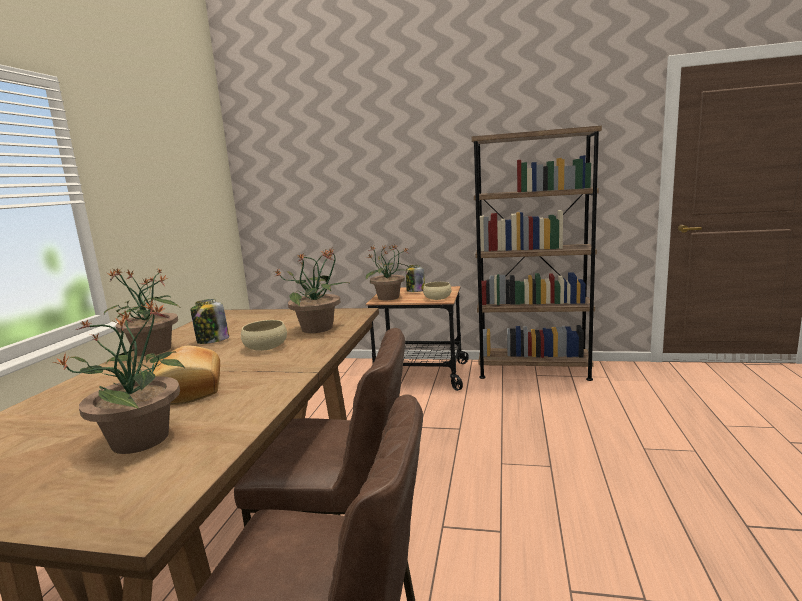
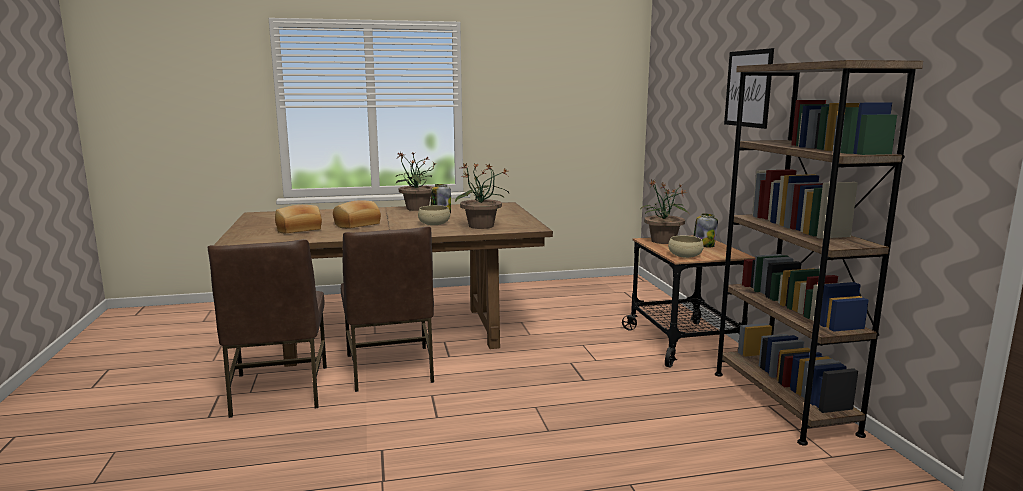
camera: 65 degrees right, 0 degrees up
potted plant [54,299,185,454] -> bread [275,205,322,233]
none -> picture [724,48,774,129]

